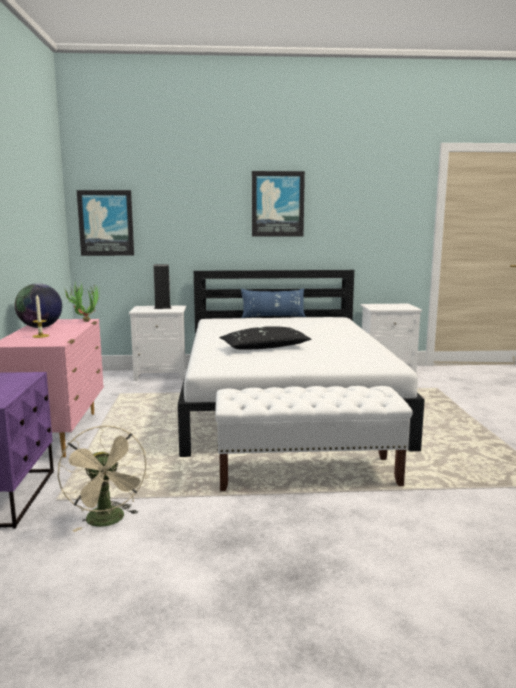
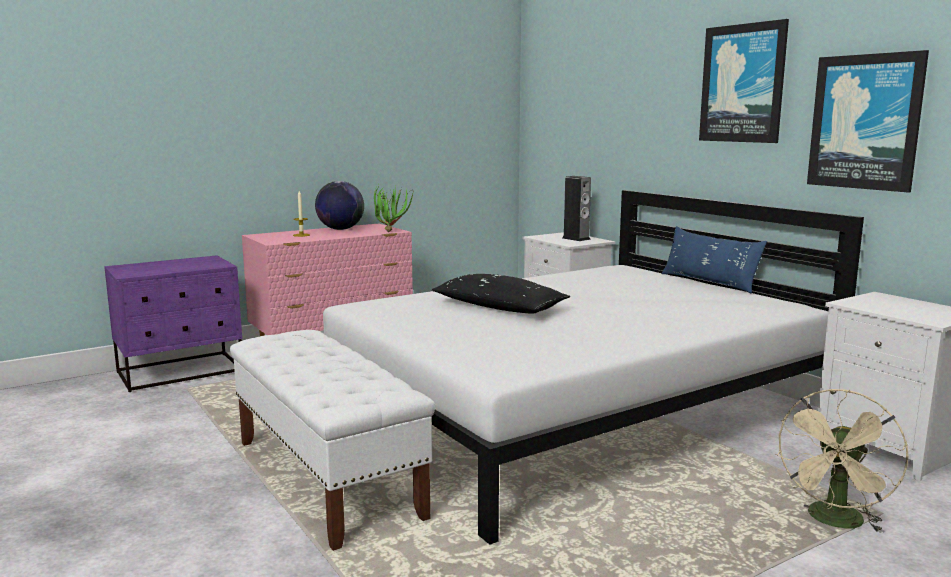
camera: 60 degrees right, 0 degrees up
beige fan [58,426,148,532] -> beige fan moved to [776,389,909,533]
picture [77,190,134,256] -> picture moved to [807,50,929,193]

